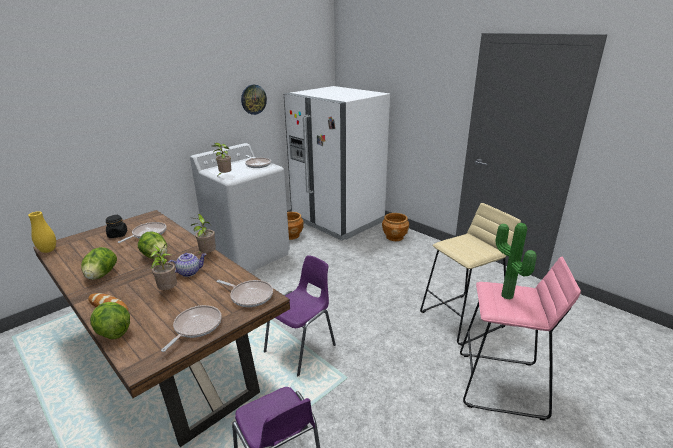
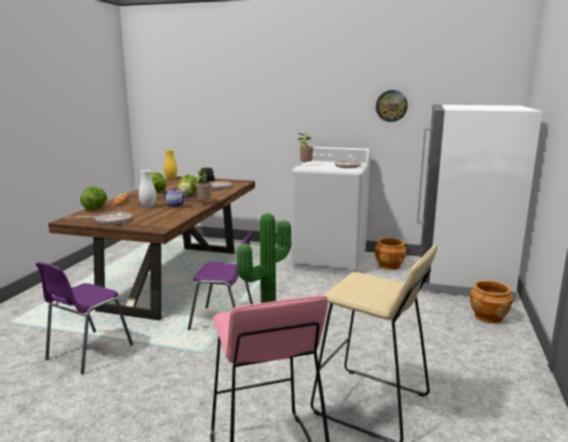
camera: 60 degrees right, 10 degrees down
potted plant [150,244,177,290] -> white vase [139,170,156,208]
frying pan [217,280,273,307] -> none

